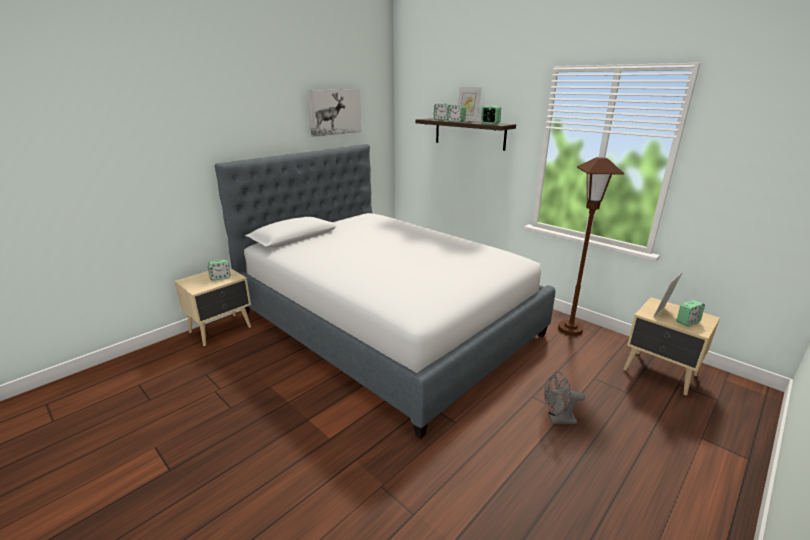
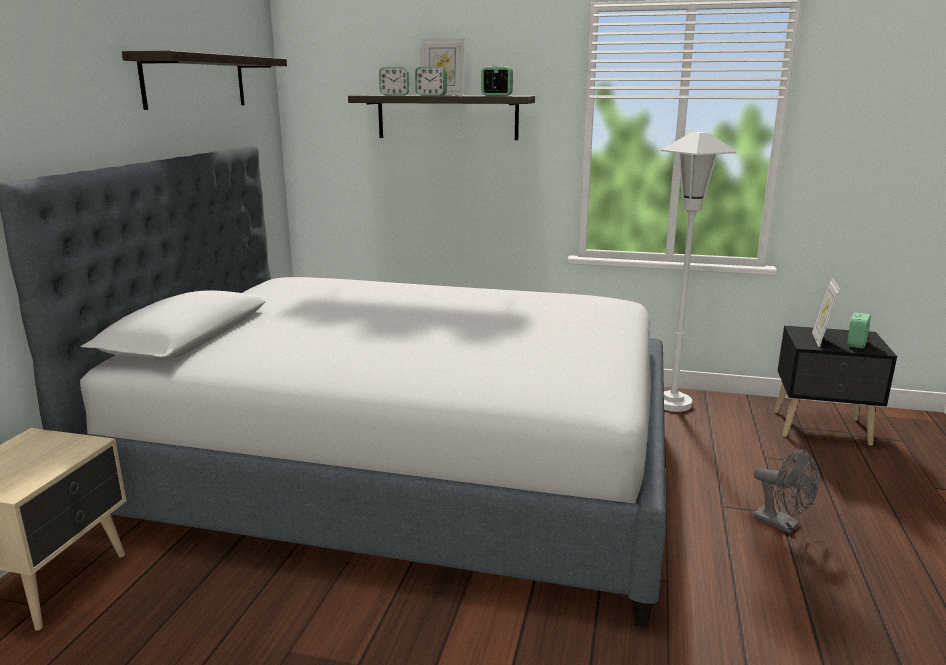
camera: 30 degrees left, 5 degrees down
alarm clock [208,260,230,280] -> none
picture [307,89,362,137] -> shelf [122,51,287,110]
grey fan [544,371,585,424] -> grey fan turned 105 degrees counterclockwise [753,449,819,534]
brown floor lamp [558,157,624,336] -> white floor lamp [661,132,736,412]
beige nightstand [623,297,720,395] -> black nightstand [774,326,897,446]

